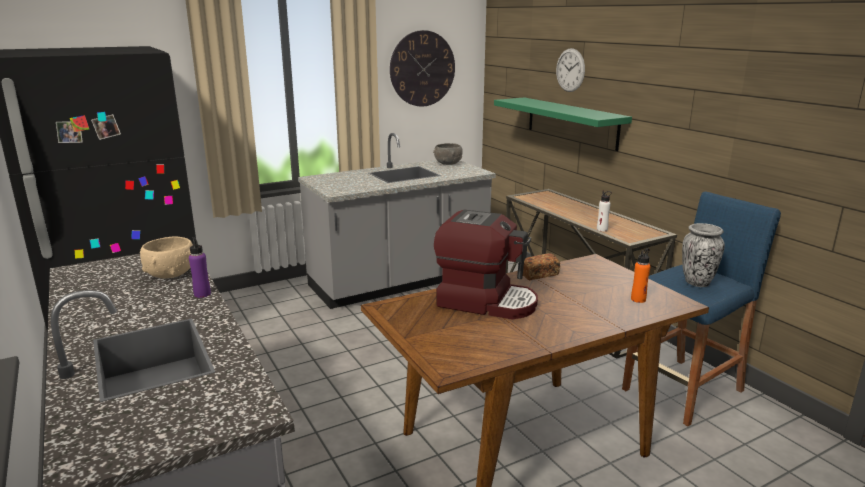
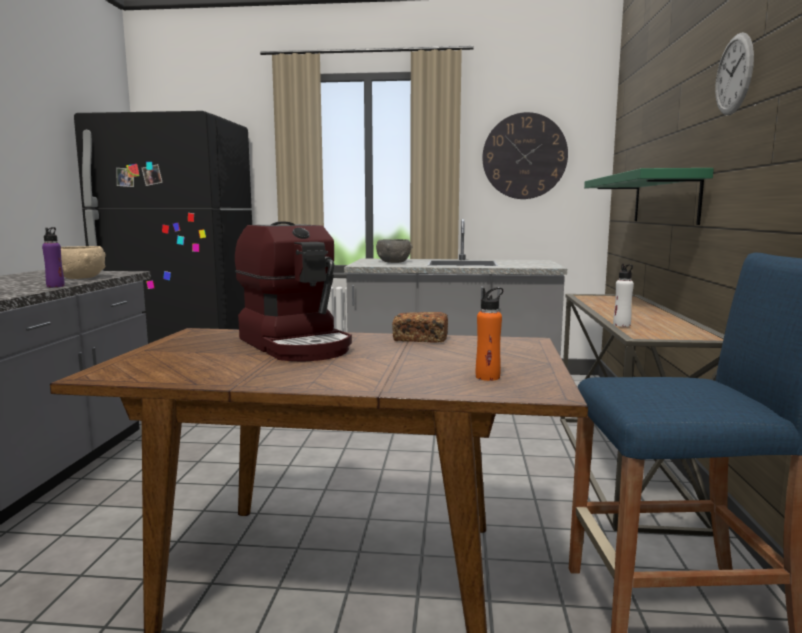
camera: 35 degrees right, 10 degrees down
grey bowl [433,143,463,165] -> grey bowl moved to [376,239,412,263]
wall clock [556,48,585,92] -> wall clock moved to [715,32,754,115]
vase [682,223,725,287] -> none

